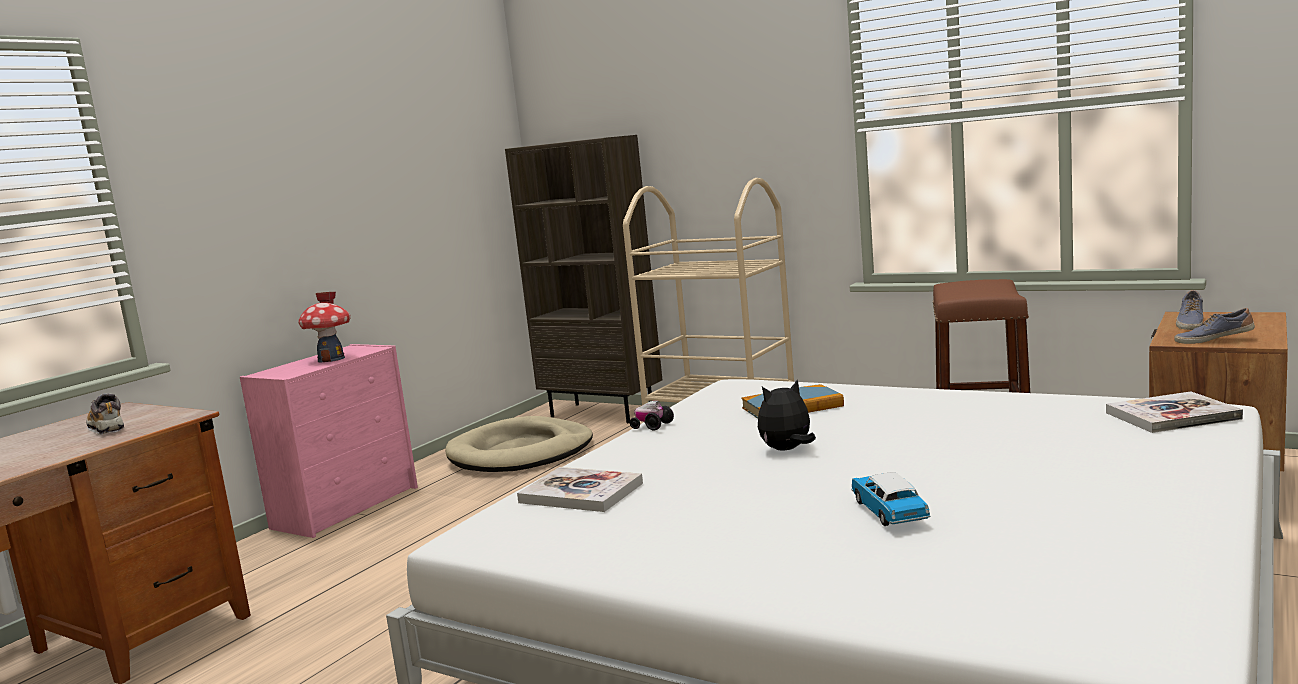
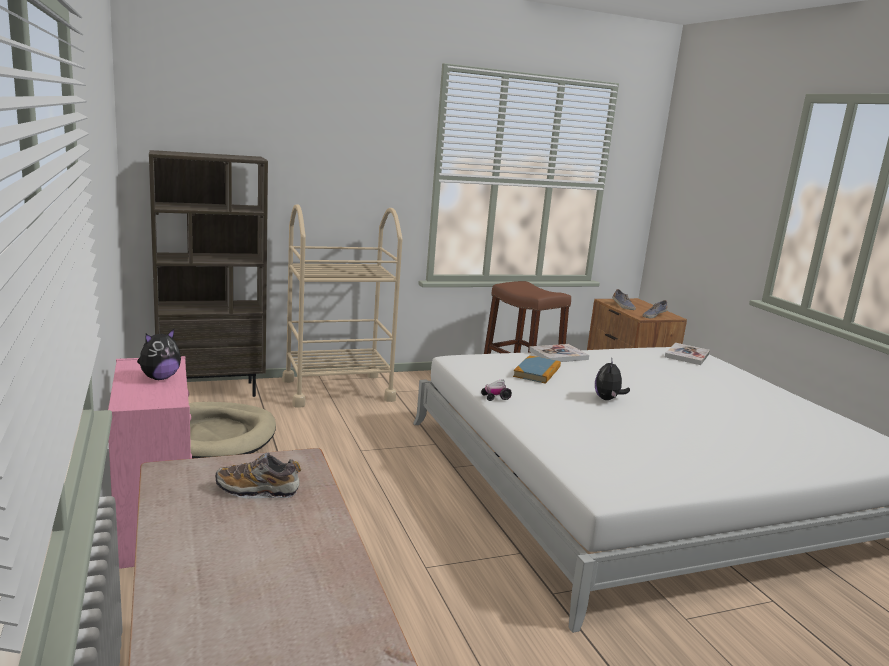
camera: 55 degrees left, 5 degrees up
toy house [298,292,351,363] -> plush toy [137,329,181,380]
book [517,467,643,512] -> book moved to [529,344,589,362]
toy car [851,472,930,526] -> none

